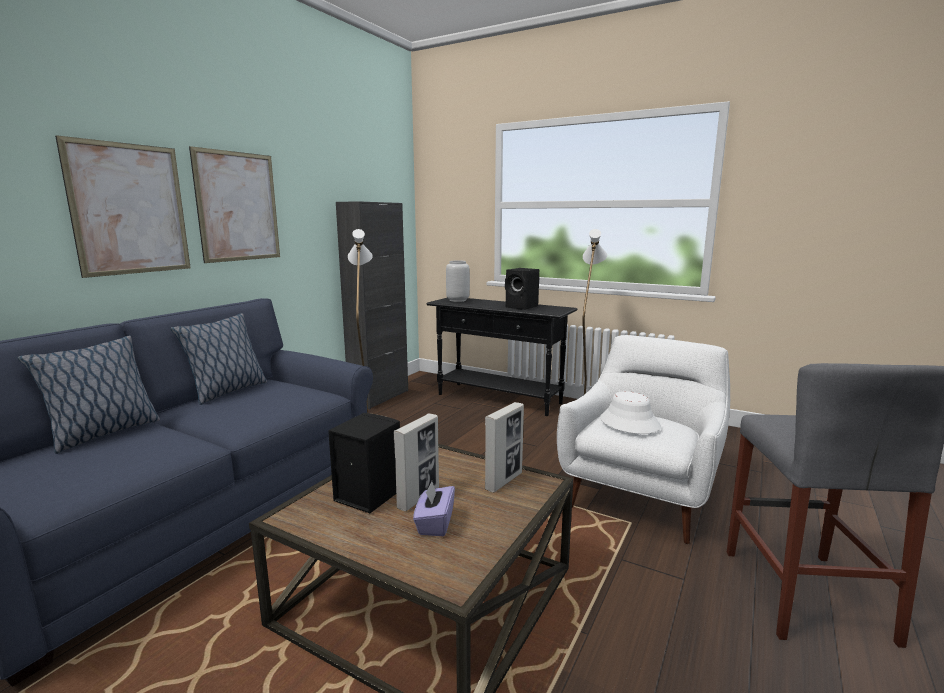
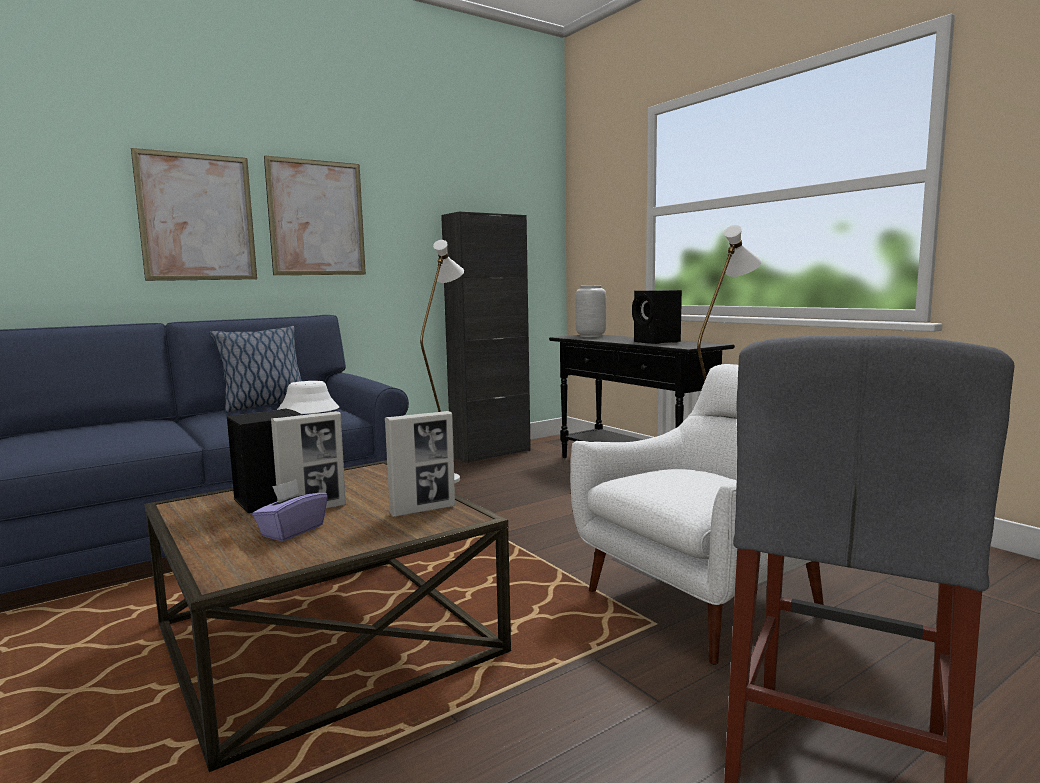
camera: 25 degrees right, 5 degrees down
pillow [17,335,160,454] -> none
white hat [600,391,661,434] -> white hat moved to [277,381,339,414]

